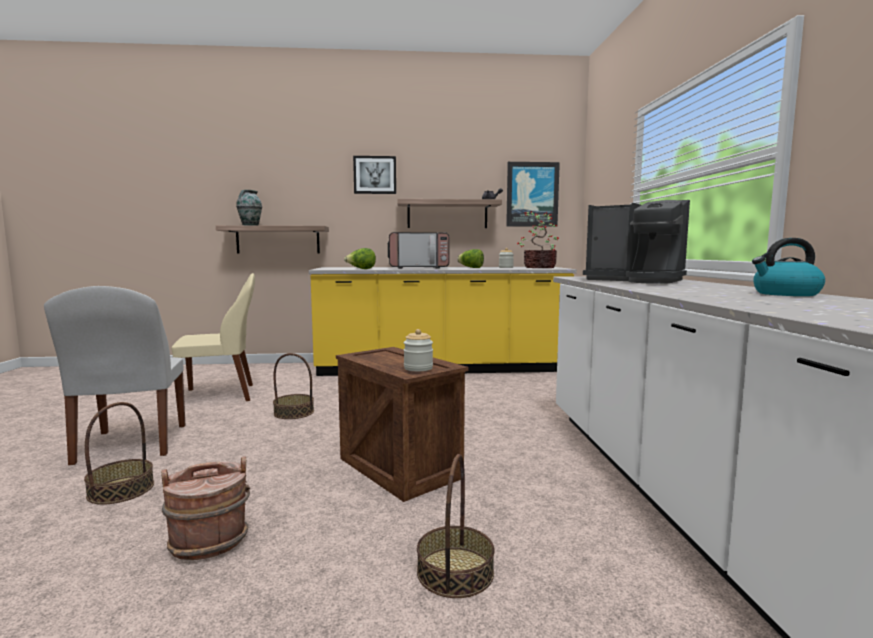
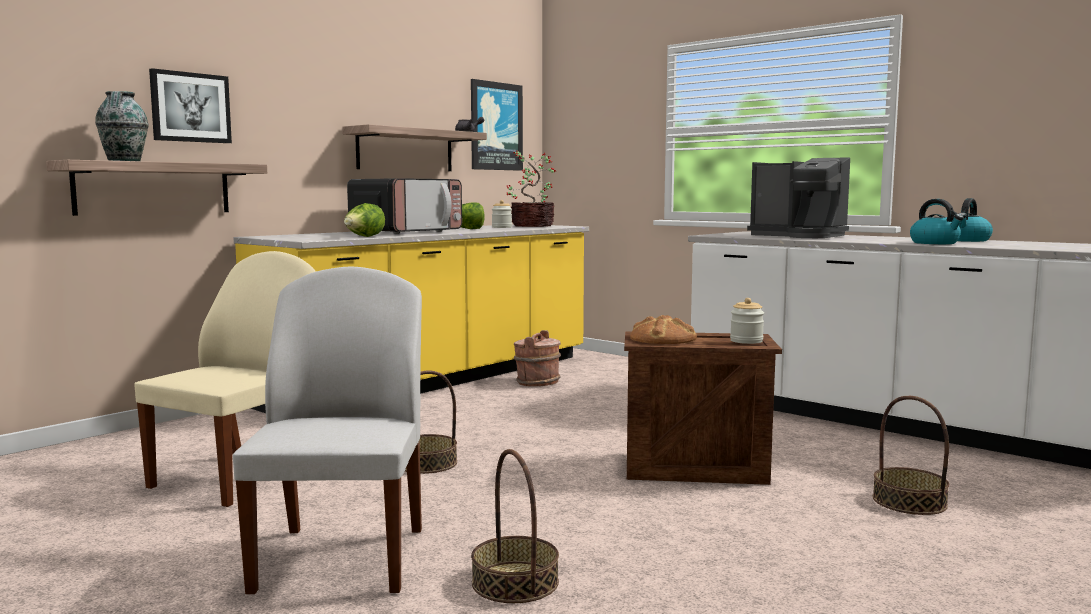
camera: 45 degrees left, 0 degrees up
white chair [44,286,185,465] -> white chair turned 120 degrees counterclockwise [233,267,422,594]
brown bucket [161,456,250,560] -> brown bucket moved to [514,330,561,386]
picture [353,156,396,194] -> picture moved to [149,68,232,143]
coffee machine [583,200,690,284] -> coffee machine turned 45 degrees clockwise [747,157,850,238]
none -> bread [630,315,697,344]
none -> kettle [910,199,964,244]

